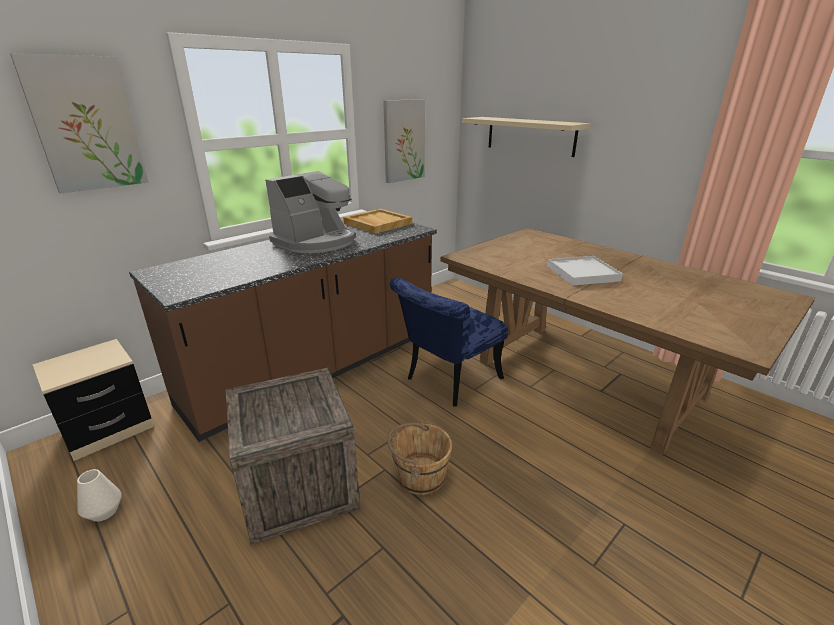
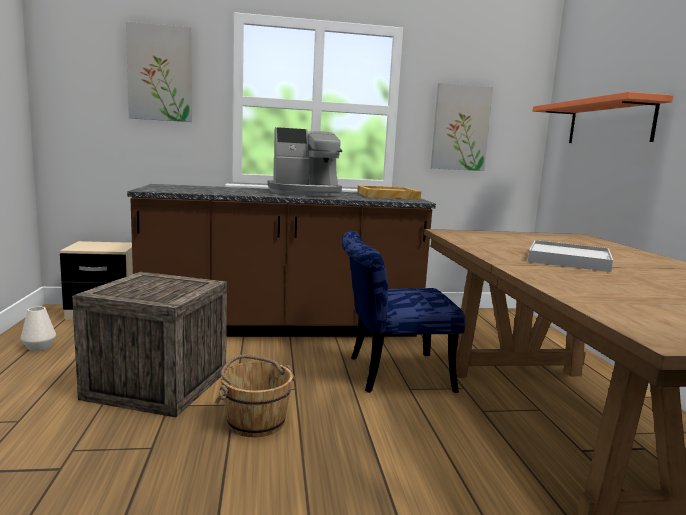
camera: 35 degrees right, 15 degrees down
beige shelf [462,117,591,157] -> orange shelf [533,92,673,143]

